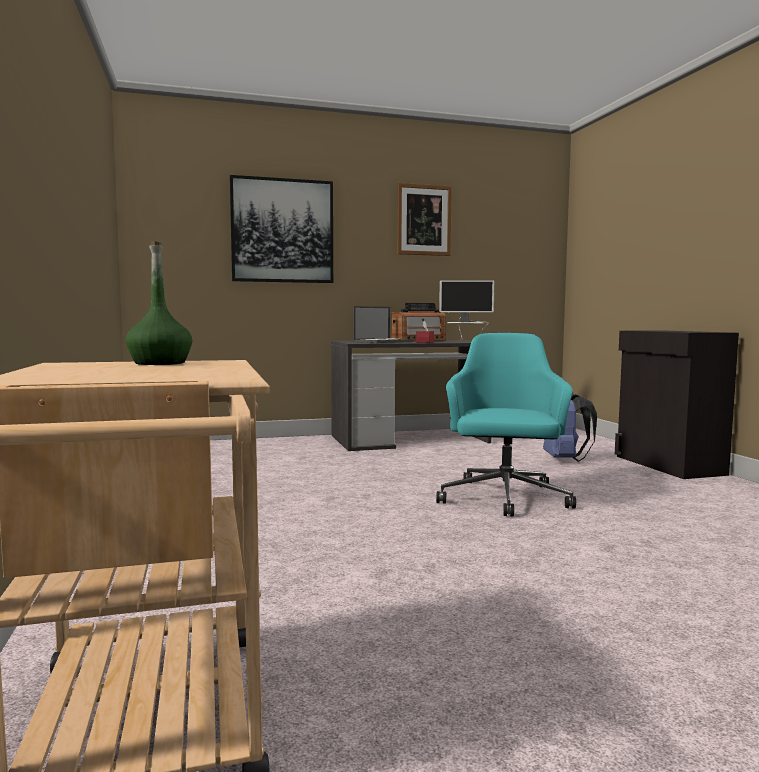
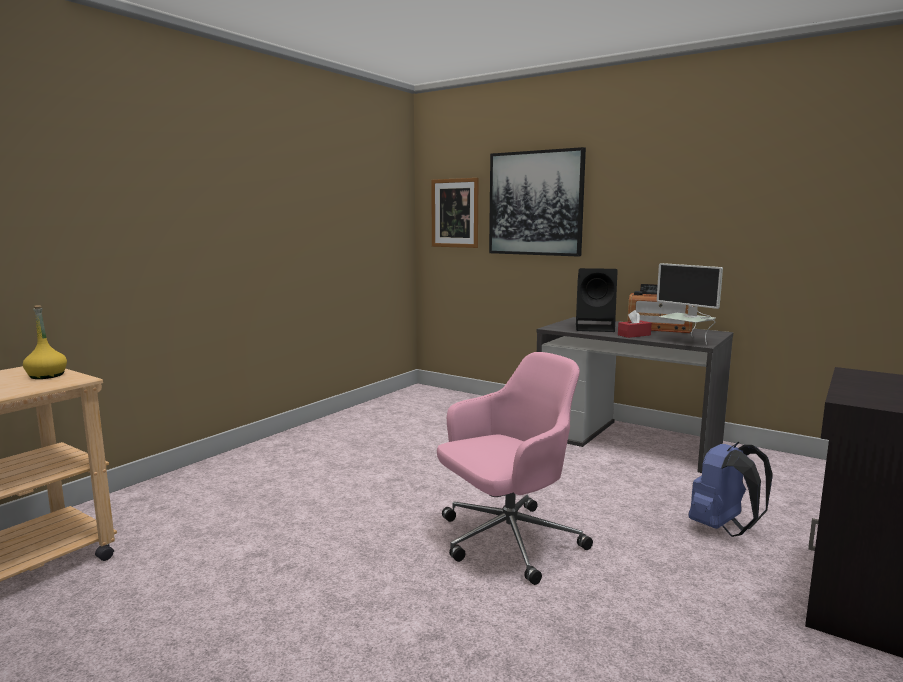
camera: 50 degrees right, 5 degrees up
green bottle [126,241,192,365] -> yellow bottle [23,305,67,379]
laptop [353,306,414,343] -> black speaker [576,268,618,332]
picture [397,183,452,256] -> picture moved to [431,178,479,248]
turquoise office chair [436,333,576,517] -> pink office chair [437,352,593,585]

